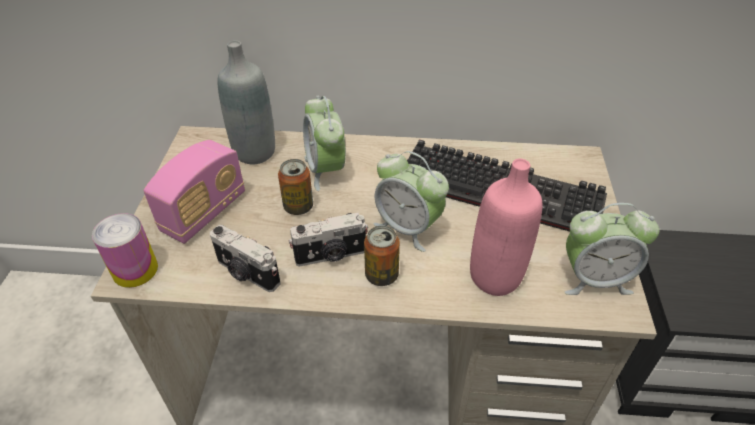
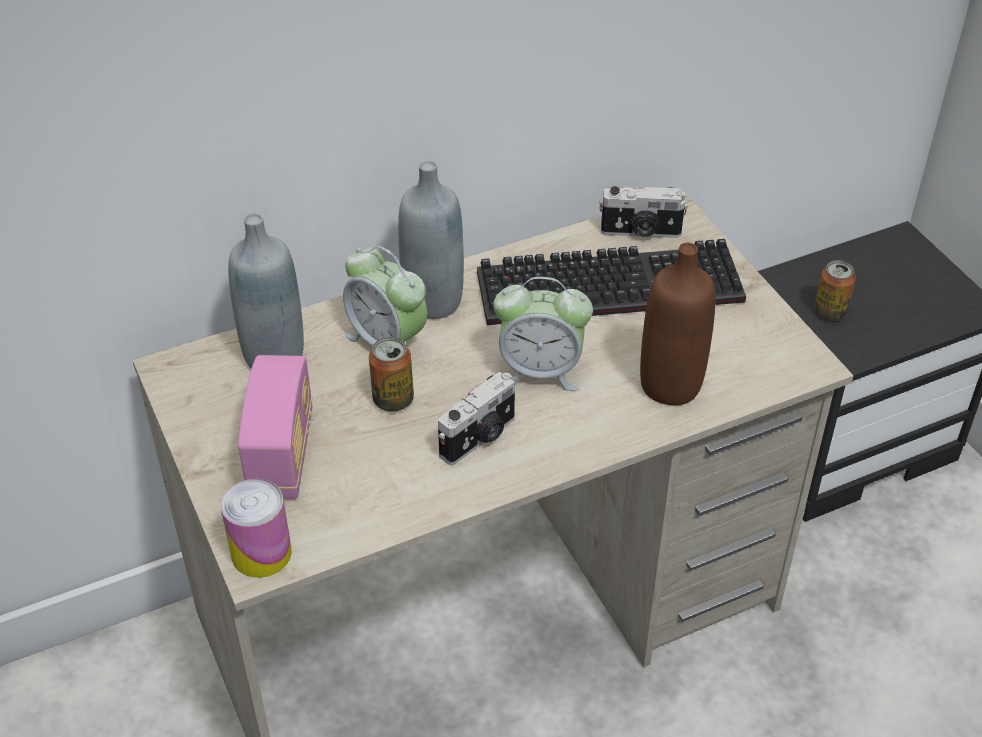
camera: 30 degrees left, 0 degrees up
camera [210,225,281,292] -> camera moved to [599,186,688,238]
can [364,225,400,286] -> can moved to [814,260,856,321]
pink bottle [470,158,543,296] -> brown bottle [640,243,716,405]
alarm clock [565,203,659,295] -> none
none -> grey bottle [398,160,464,319]

